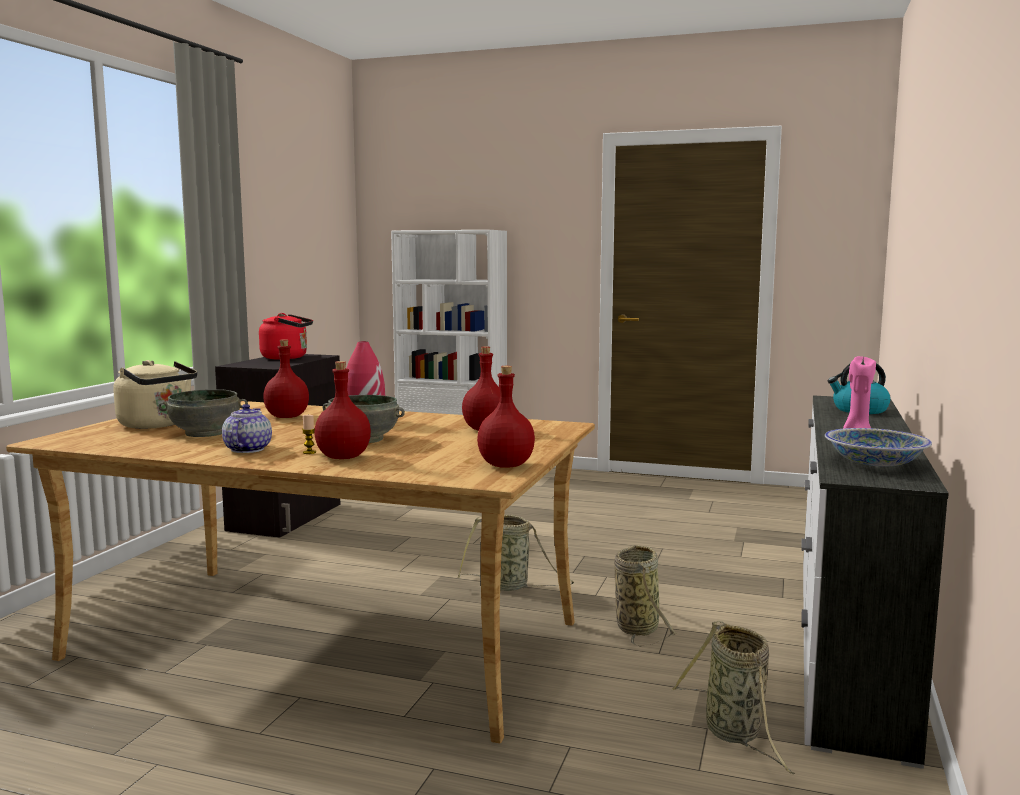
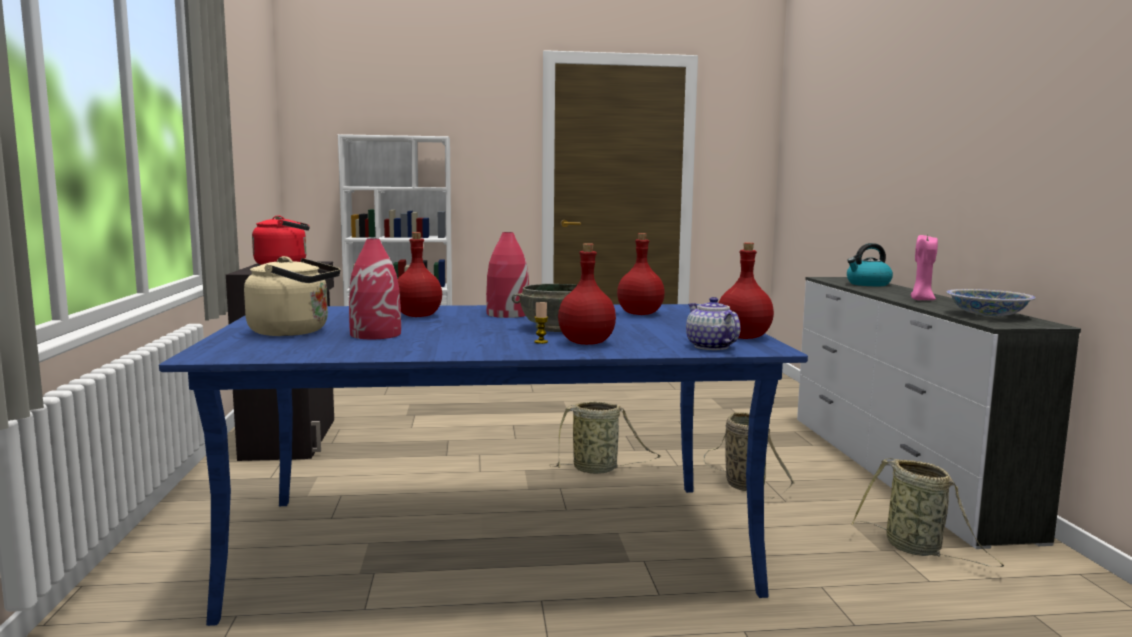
camera: 25 degrees left, 0 degrees up
beige dining table [6,401,595,743] -> blue dining table [159,304,808,626]
grey bowl [158,389,248,437] -> red vase [349,239,401,339]
teapot [222,404,272,453] -> teapot moved to [686,297,741,350]

